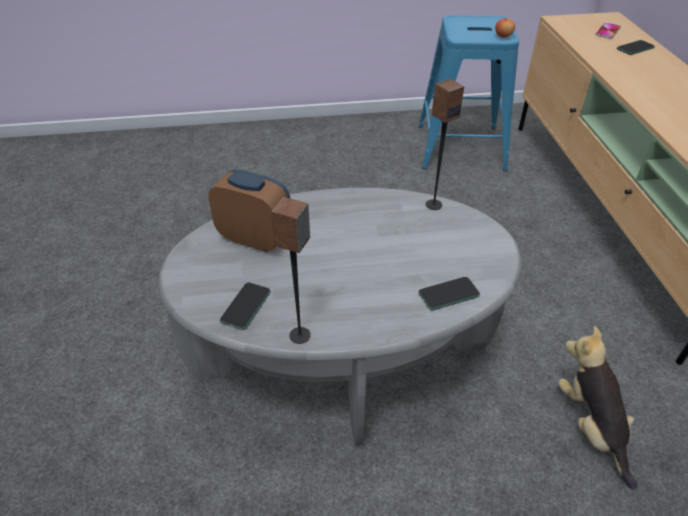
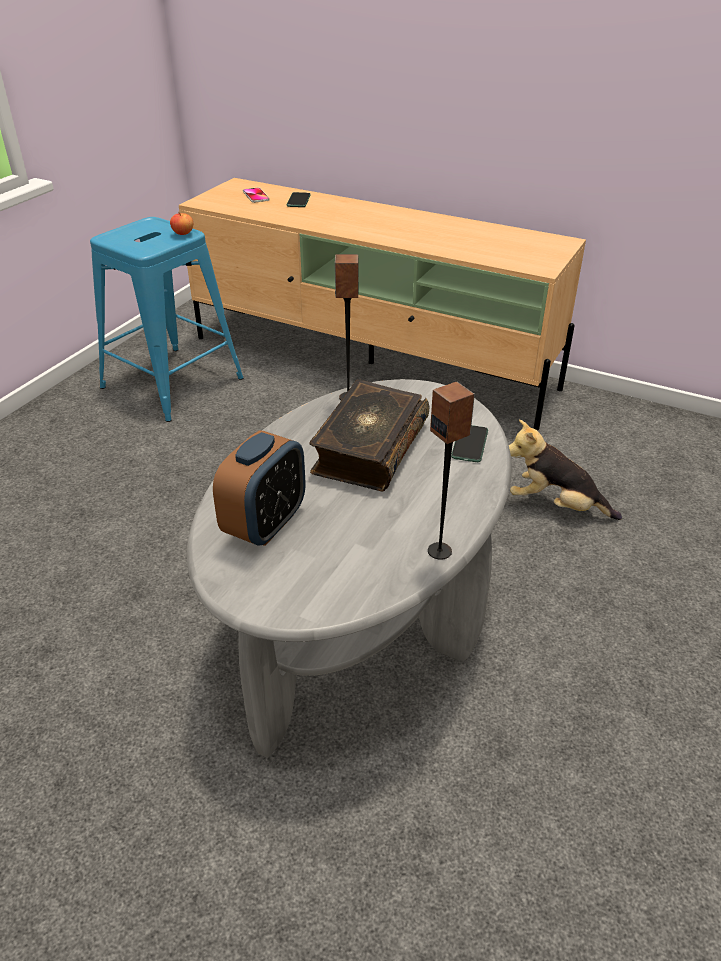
camera: 55 degrees left, 5 degrees down
alarm clock [208,169,291,252] -> alarm clock turned 150 degrees clockwise [213,430,305,546]
phone [220,282,271,330] -> none
none -> book [310,380,430,491]

